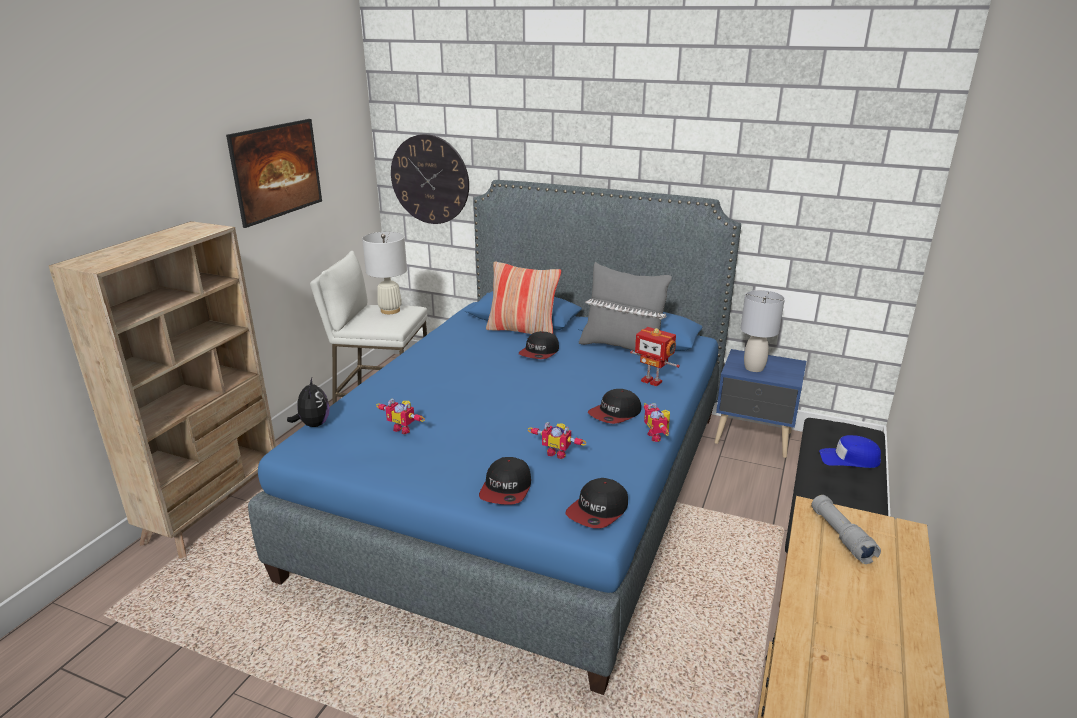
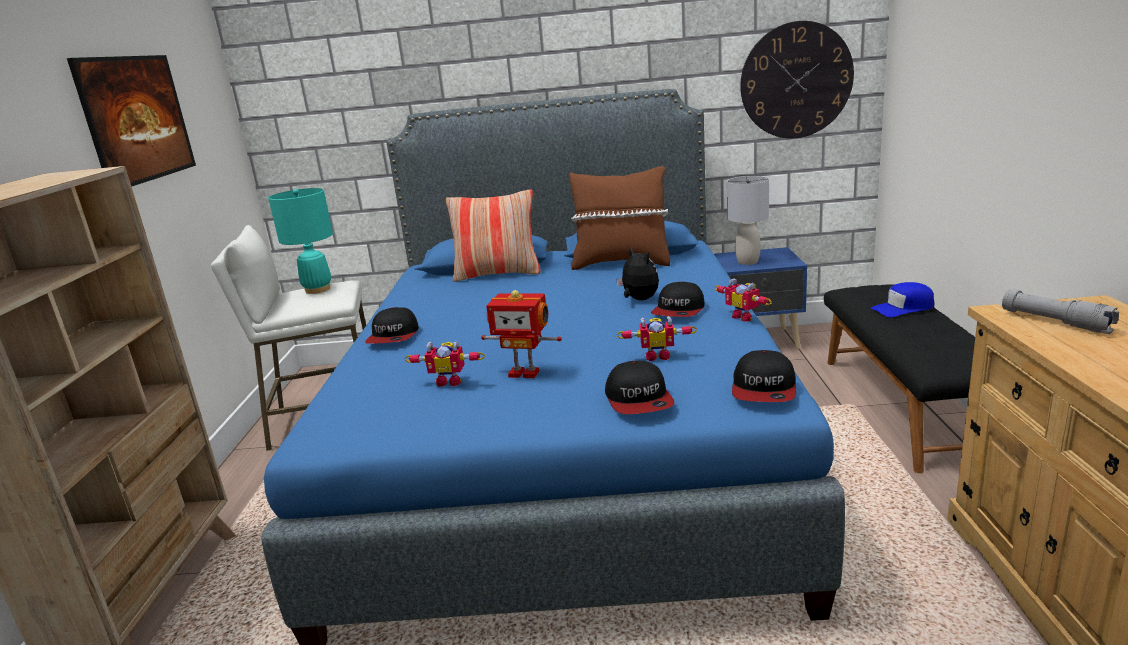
camera: 20 degrees left, 5 degrees down
plush toy [287,378,330,427] -> plush toy moved to [616,247,659,300]
white table lamp [362,232,407,314] -> turquoise table lamp [268,188,333,294]
wall clock [391,134,469,224] -> wall clock moved to [740,21,854,138]
cap [519,331,559,359] -> cap moved to [365,307,419,344]
grey pillow [579,262,672,352] -> brown pillow [569,166,670,270]
toy robot [630,327,680,387] -> toy robot moved to [481,290,562,378]

